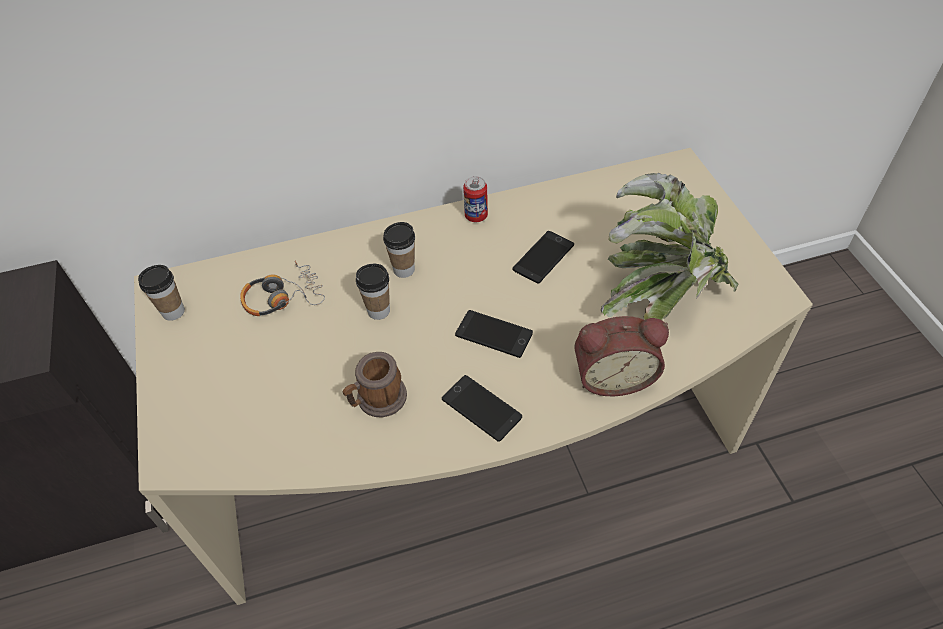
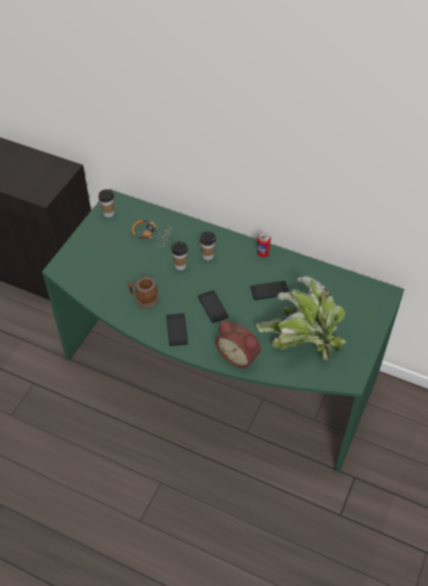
camera: 40 degrees right, 0 degrees up
beige desk [134,148,813,605] -> green desk [42,189,404,473]

